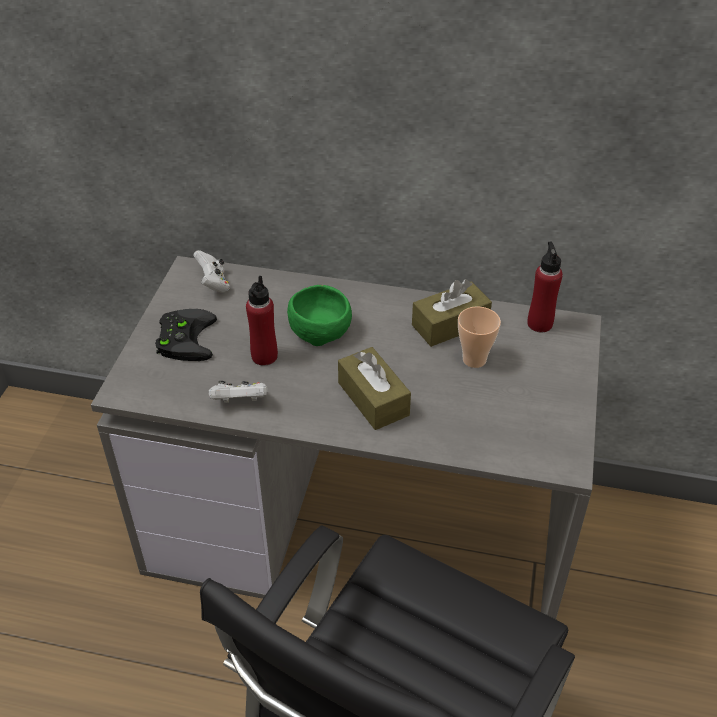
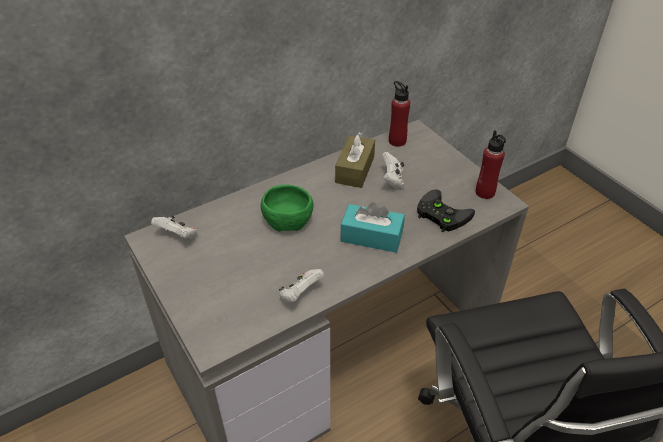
camera: 45 degrees left, 0 degrees up
black game controller [155,309,217,361] -> black game controller moved to [417,189,475,233]
red bottle [246,276,278,365] -> red bottle moved to [475,130,506,199]
brown tissue box [338,347,411,430] -> turquoise tissue box [341,202,405,253]
cup [458,306,501,368] -> white game controller [382,152,404,189]

